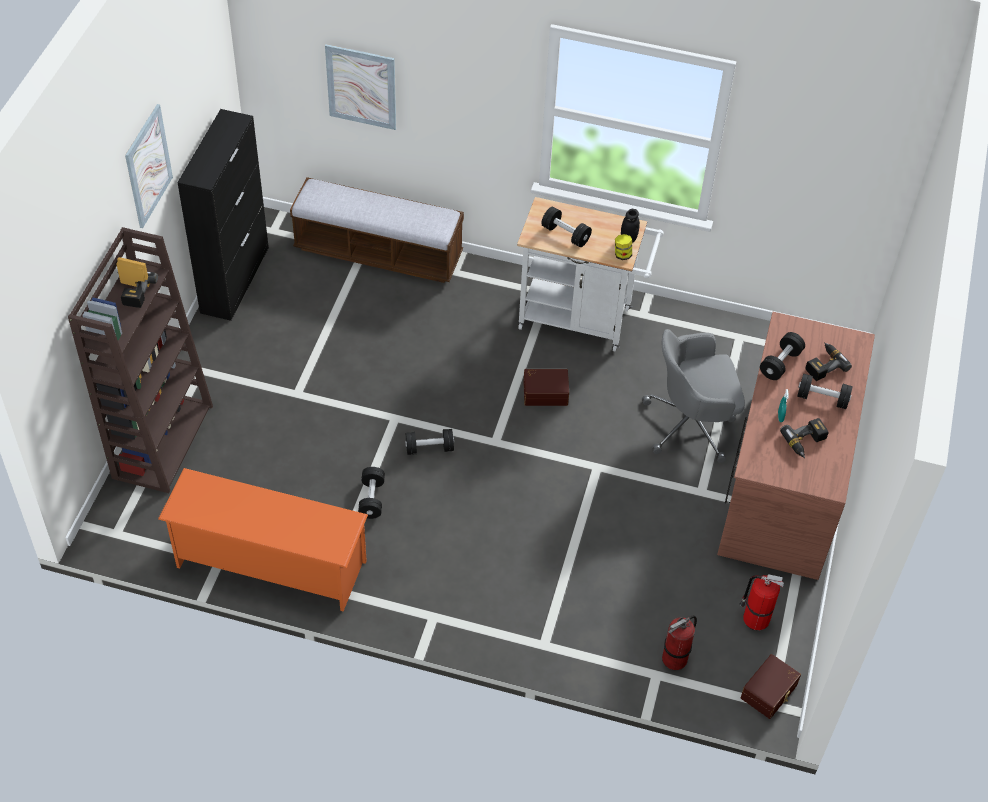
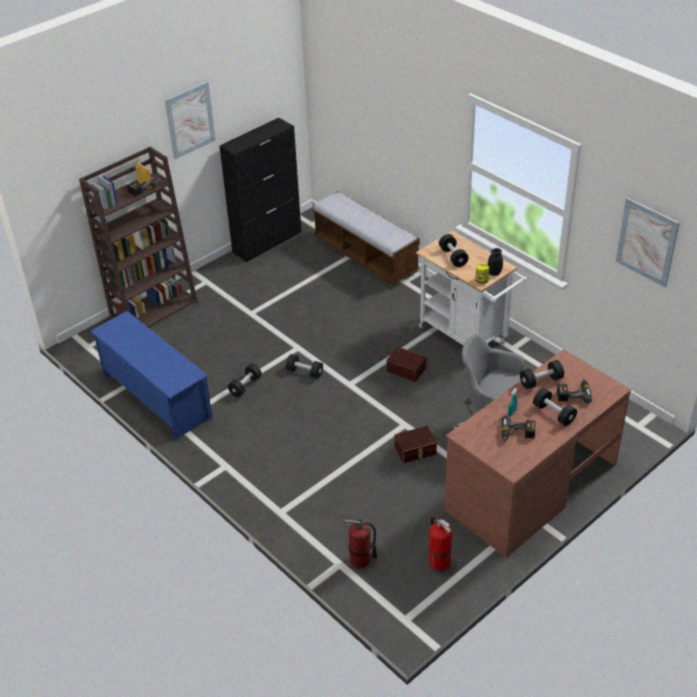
camera: 35 degrees right, 10 degrees down
orange shoe rack [158,468,368,612] -> blue shoe rack [90,311,213,440]
picture [325,44,396,130] -> picture moved to [616,197,680,287]
brown storage box [741,654,801,719] -> brown storage box moved to [395,426,437,463]

